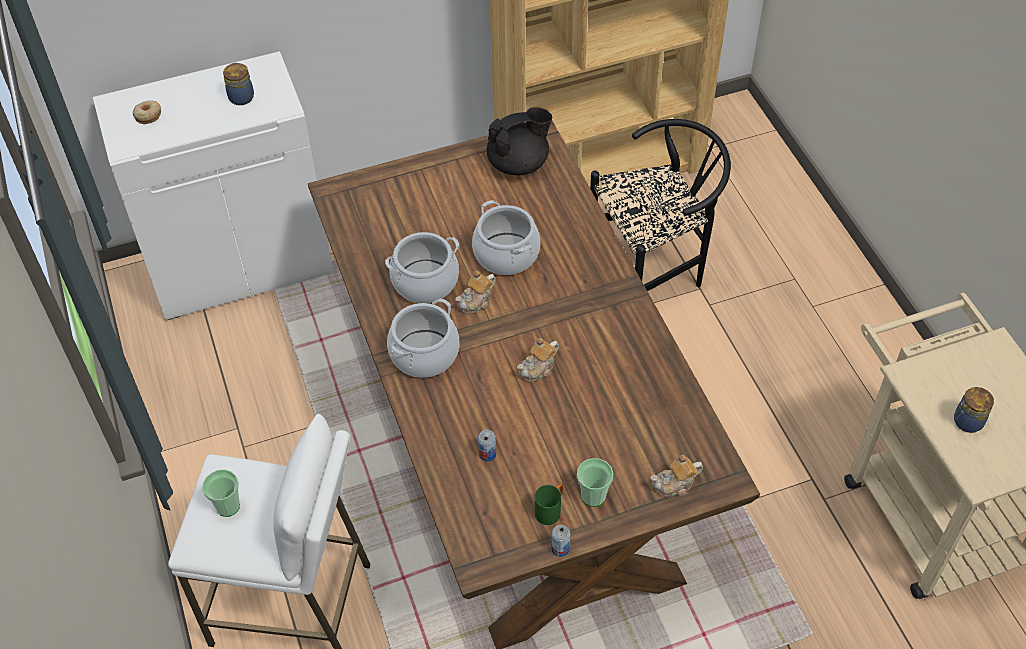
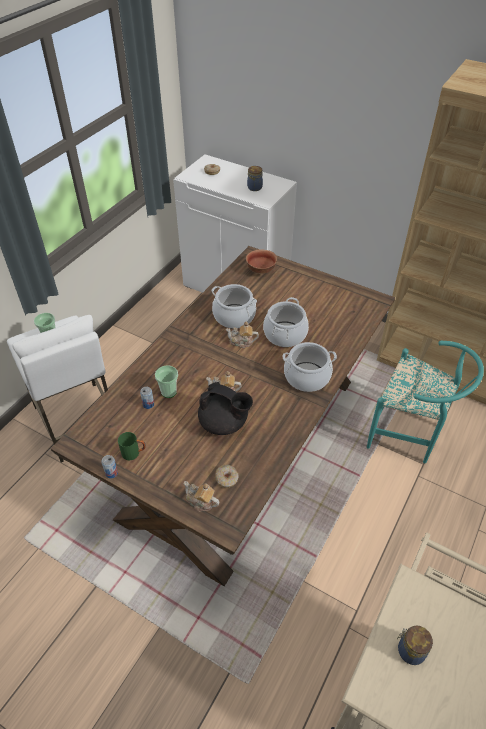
camera: 50 degrees right, 5 degrees down
cooking pot [387,299,459,378] -> cooking pot moved to [283,342,337,392]
black teapot [486,107,552,175] -> black teapot moved to [198,382,253,435]
cup [577,458,613,507] -> cup moved to [155,365,178,398]
black chair [590,119,731,291] -> turquoise chair [367,341,484,464]
none -> donut [215,465,239,488]
none -> bowl [246,249,277,274]

